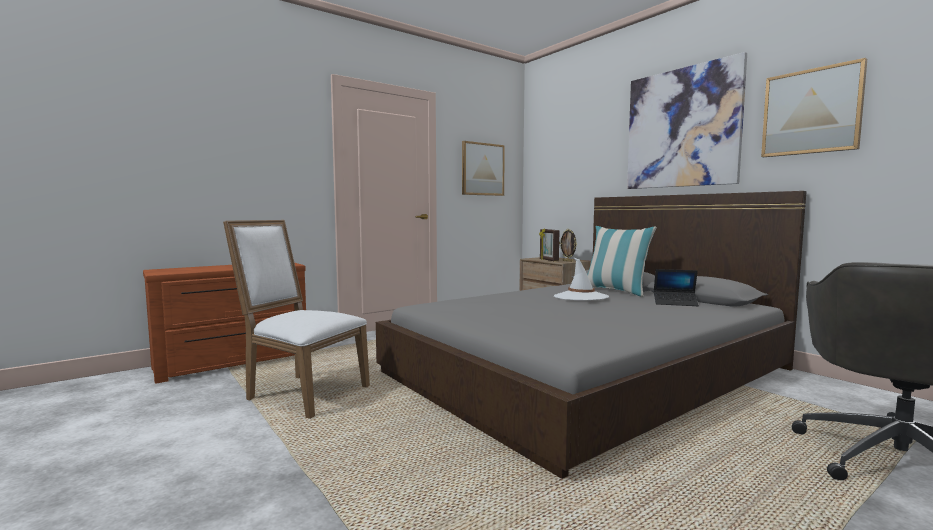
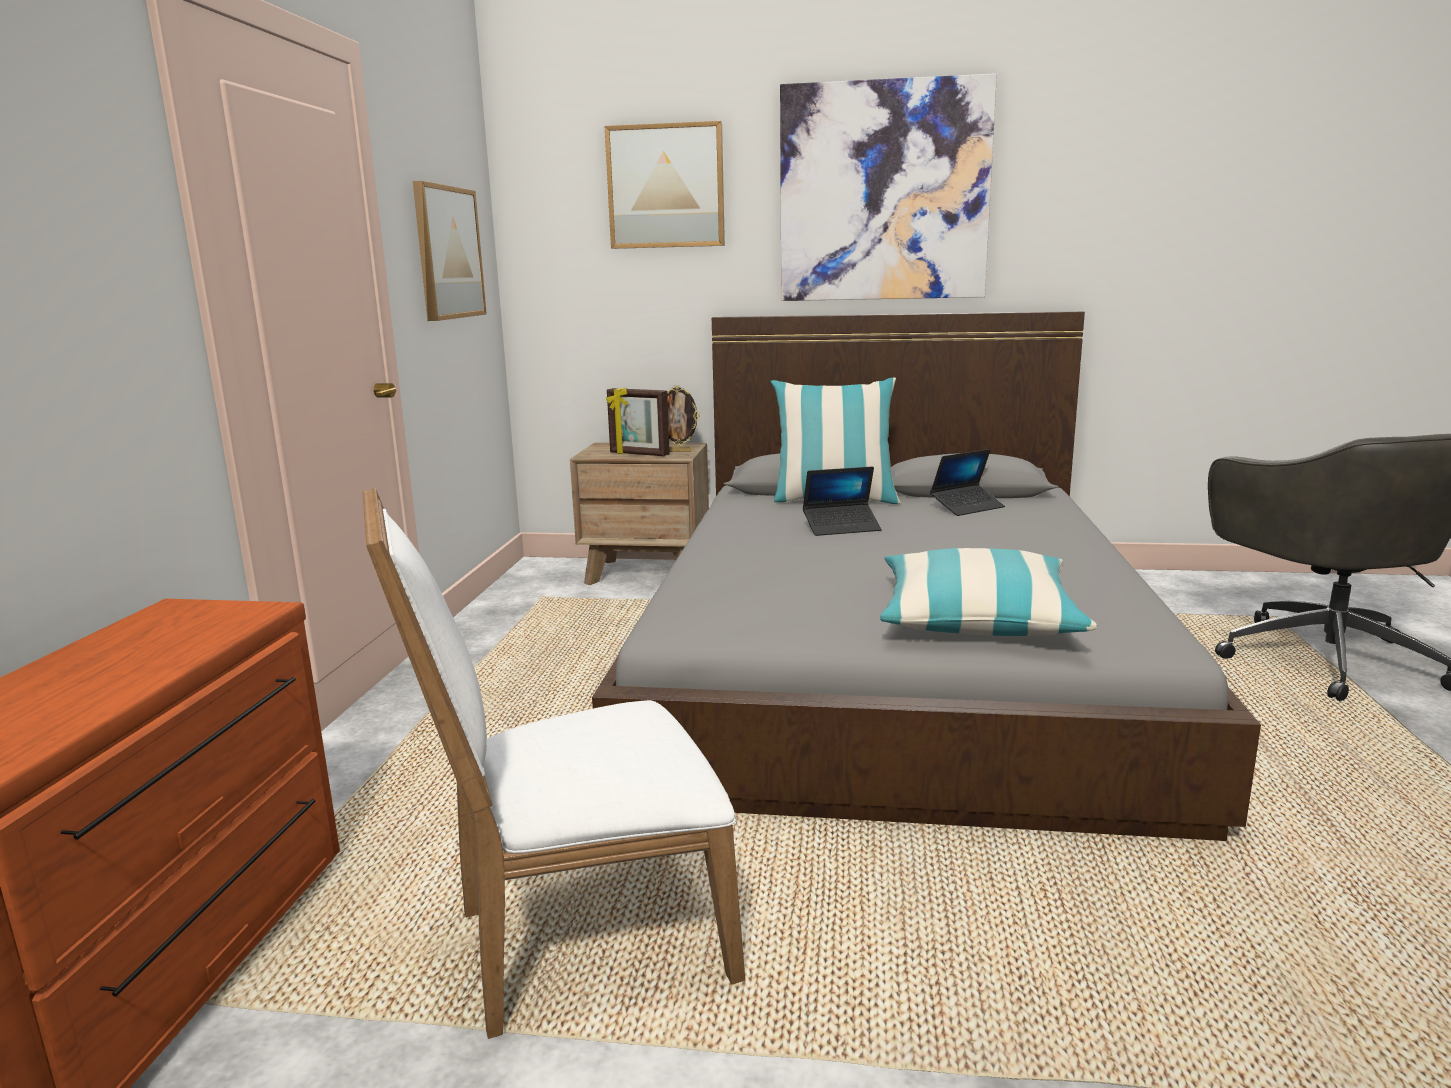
camera: 45 degrees left, 10 degrees up
white hat [554,257,609,300] -> laptop [803,466,882,536]
picture [761,58,867,157] -> picture moved to [605,121,725,249]
none -> pillow [880,548,1098,636]

